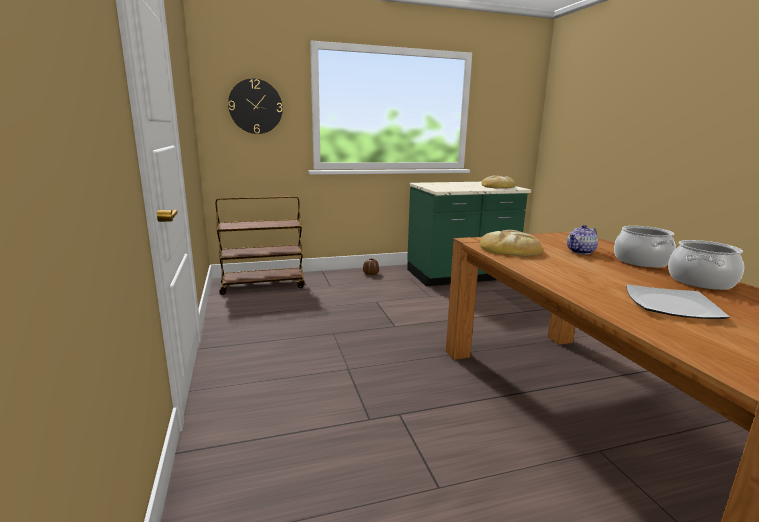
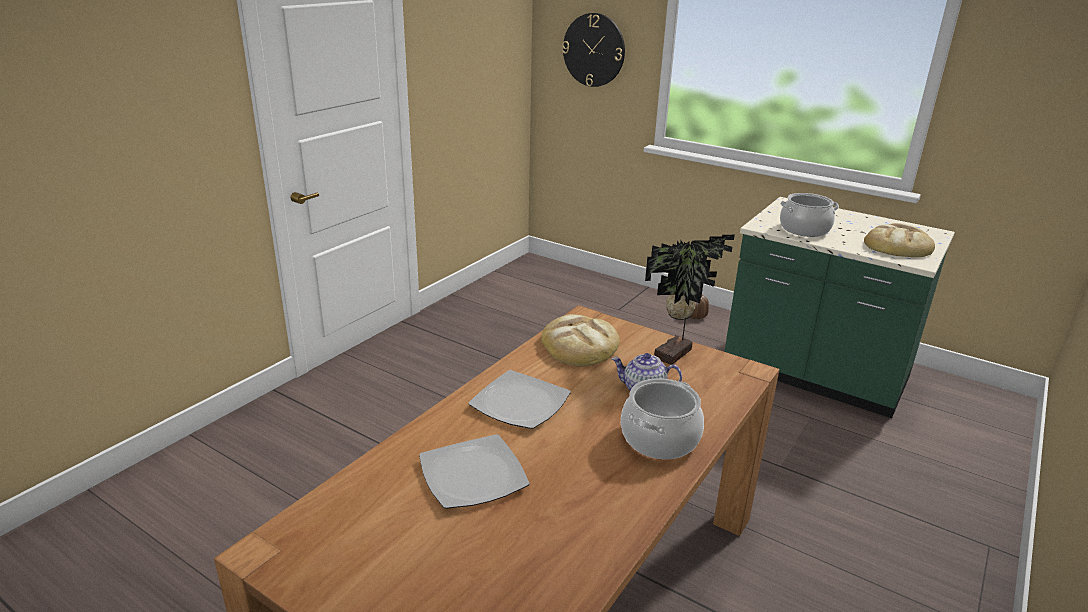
camera: 50 degrees right, 10 degrees up
brown cart [216,196,305,295] -> none
cooking pot [668,240,744,290] -> cooking pot moved to [780,193,839,237]
none -> plate [468,370,571,429]
none -> potted plant [645,235,735,365]

